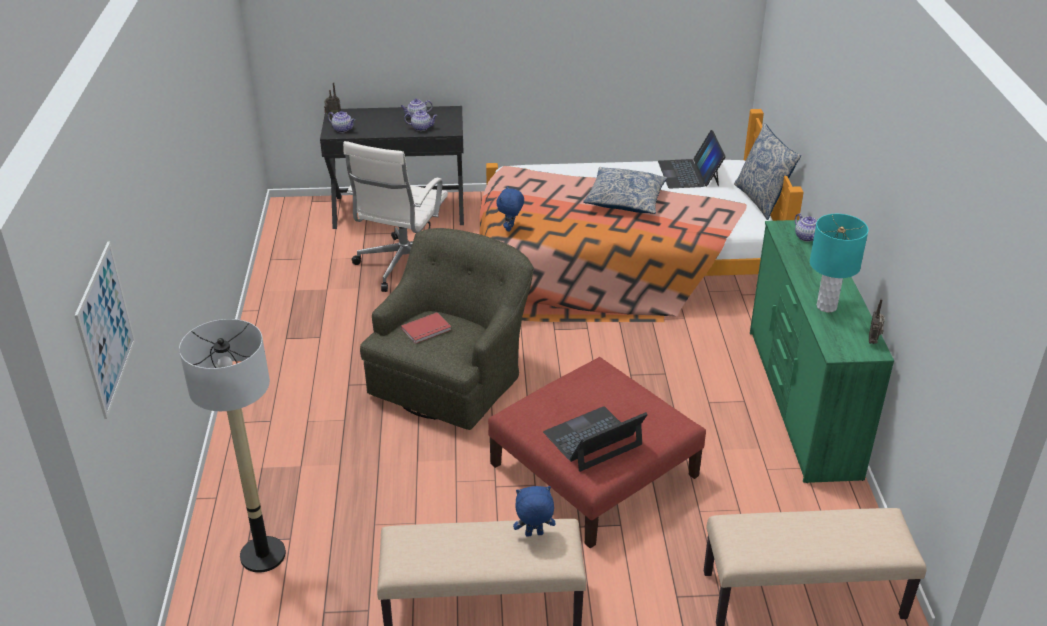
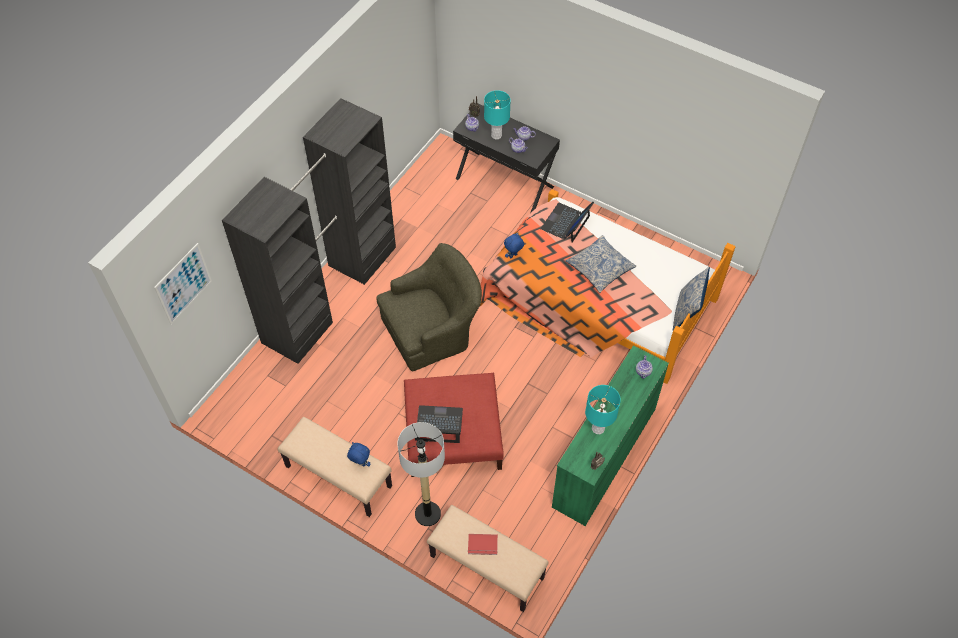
camera: 35 degrees right, 20 degrees up
floor lamp [179,319,286,573] -> floor lamp moved to [397,422,445,526]
white office chair [343,141,448,292] -> none
red book [401,312,451,344] -> red book moved to [468,534,498,555]
laptop [658,130,726,189] -> laptop moved to [541,202,594,243]
none -> black wardrobe [222,98,396,364]
none -> turquoise table lamp [484,90,511,139]

